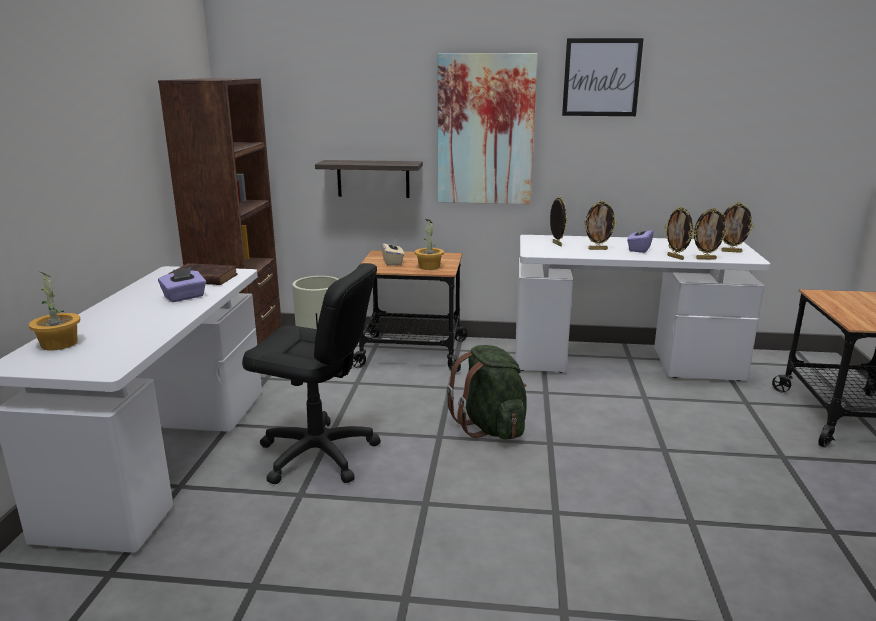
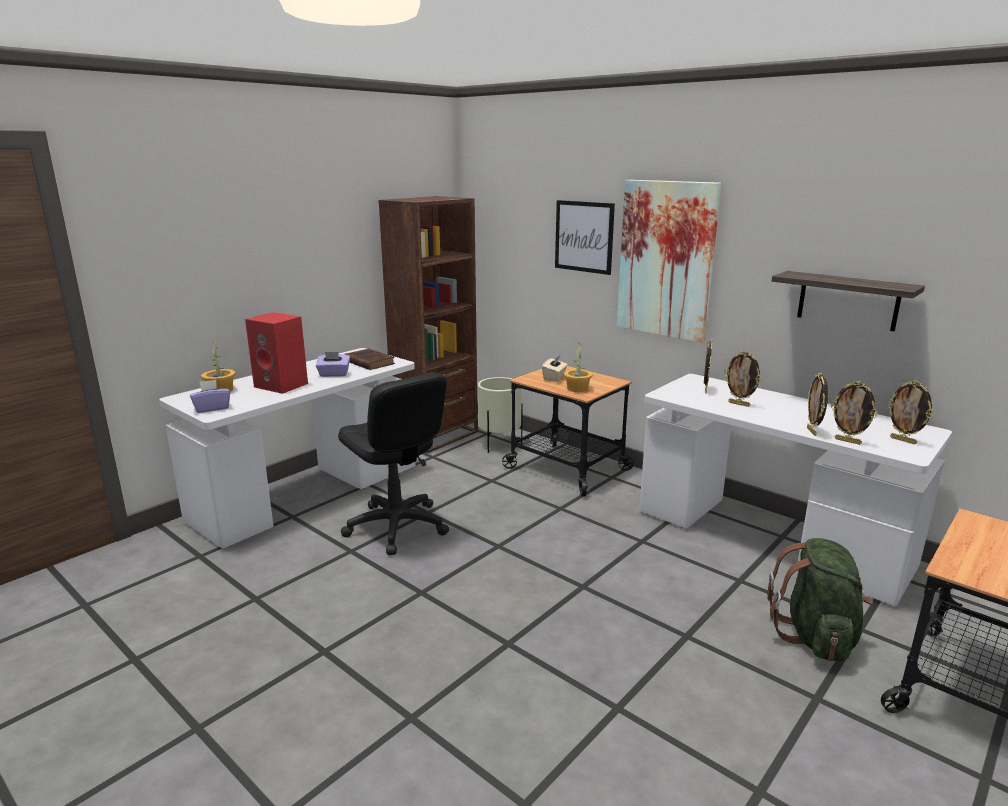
camera: 35 degrees right, 0 degrees up
shelf [315,160,423,198] -> shelf moved to [772,271,925,331]
green backpack [447,345,526,440] -> green backpack moved to [767,538,873,661]
picture [562,38,644,116] -> picture moved to [555,200,615,275]
purple tissue box [627,224,654,253] -> purple tissue box moved to [190,380,230,413]
none -> red speaker [245,312,308,394]

